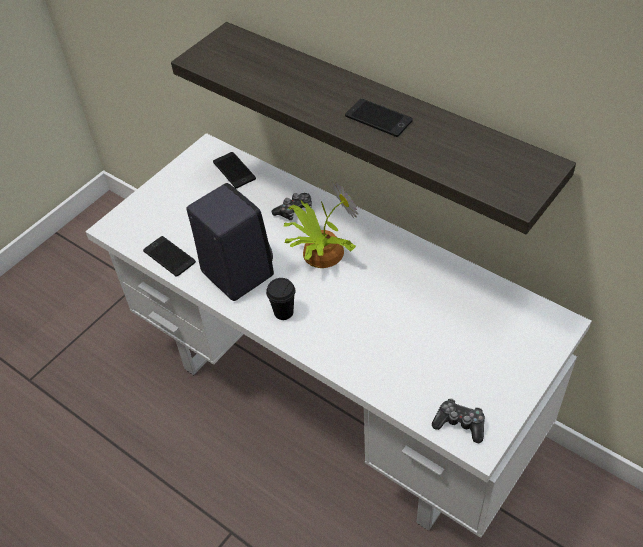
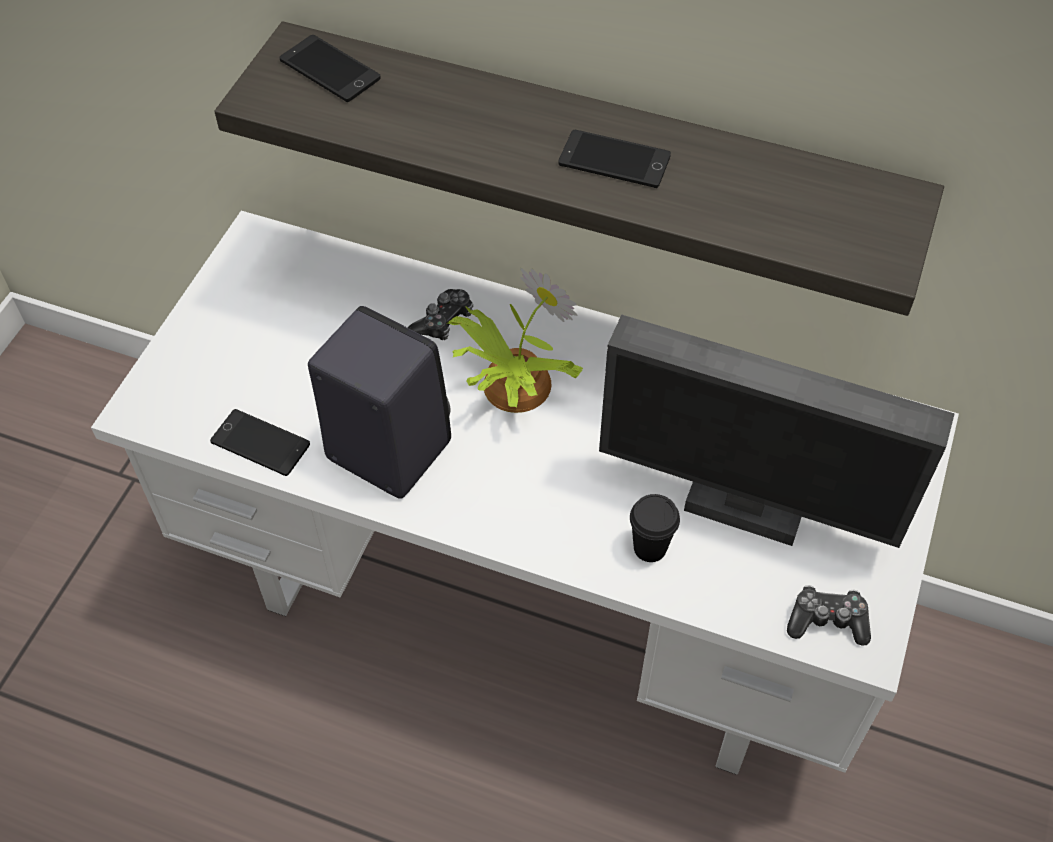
camera: 20 degrees left, 5 degrees up
phone [213,152,256,188] -> phone moved to [279,35,381,102]
black cup [266,278,296,320] -> black cup moved to [630,494,680,562]
none -> monitor [599,314,955,548]

